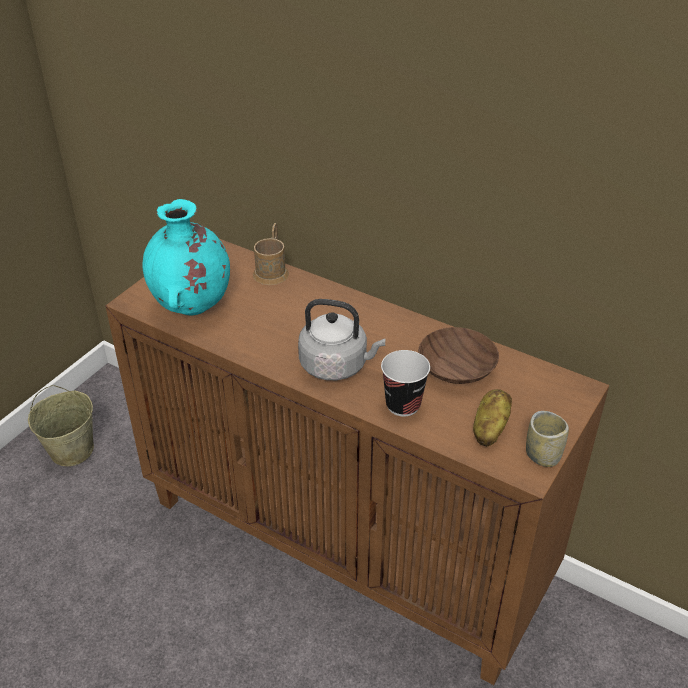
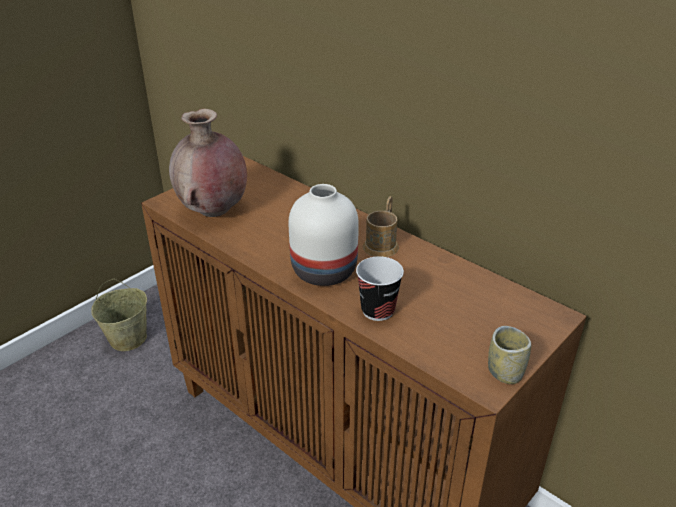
camera: 10 degrees right, 5 degrees down
turquoise vase [143,199,230,316] -> brown vase [169,109,247,217]
brown mug [253,223,289,285] -> brown mug moved to [363,196,399,257]
grey kettle [298,299,386,380] -> white vase [289,184,359,286]
brown bowl [418,327,499,384] -> none
potato [473,389,512,446] -> none

